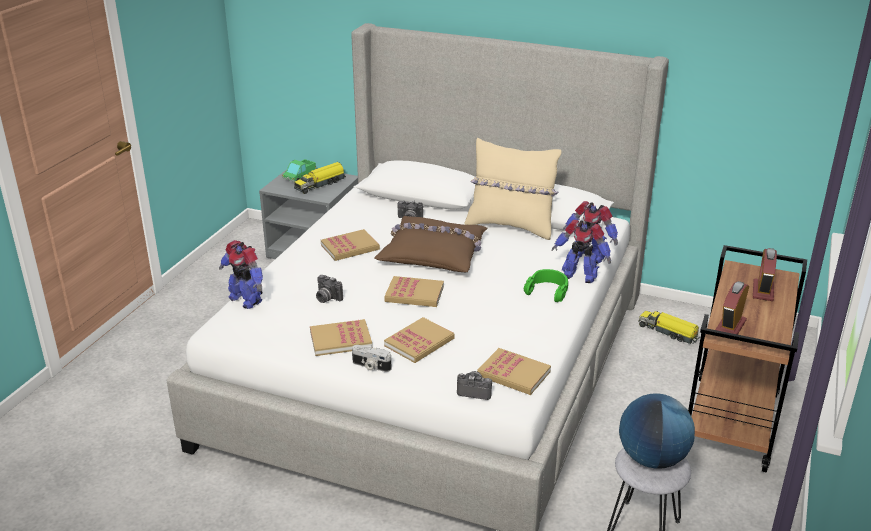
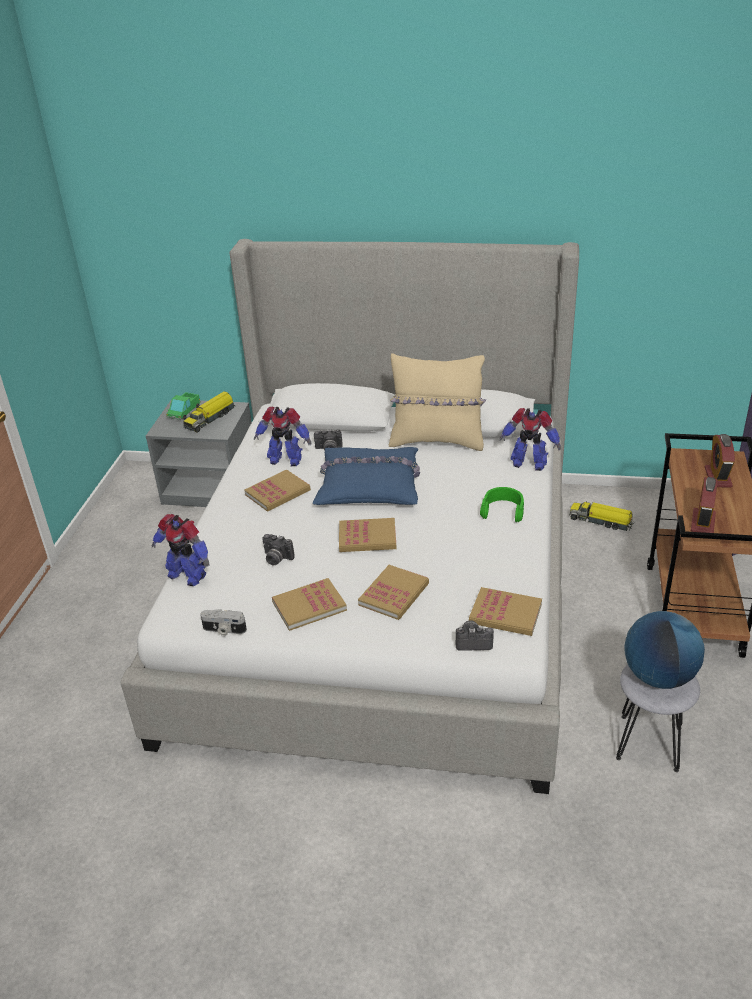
camera: 10 degrees left, 5 degrees up
camera [352,345,391,372] -> camera moved to [200,609,247,636]
brown pillow [374,216,487,272] -> blue pillow [313,447,420,505]
toy robot [552,220,611,283] -> toy robot moved to [254,407,311,466]

